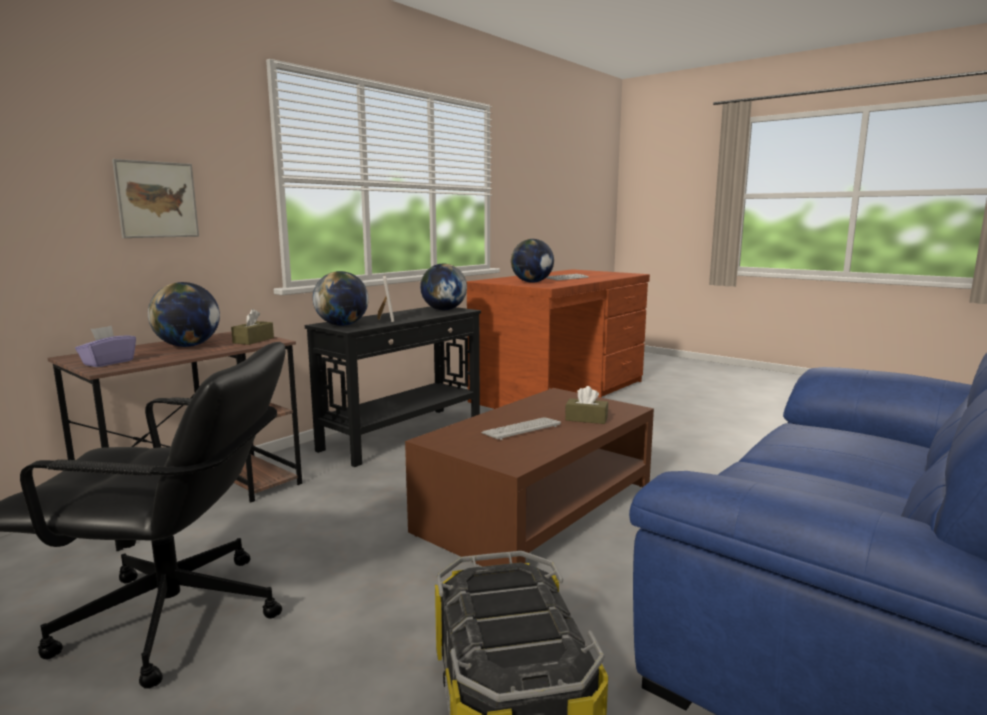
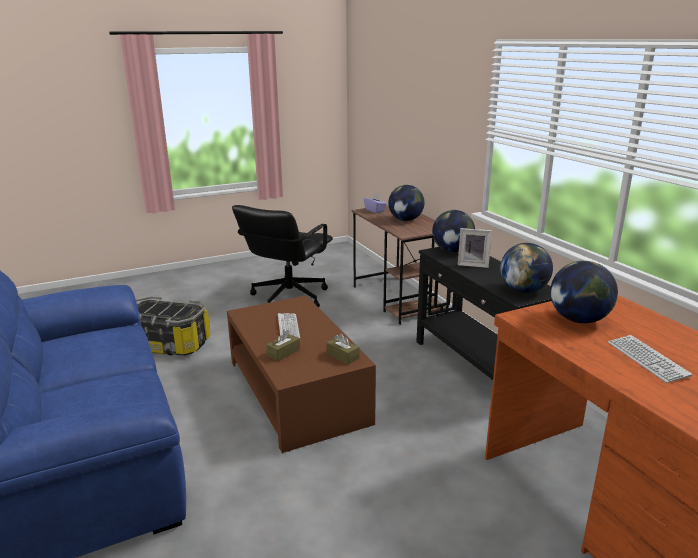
camera: 115 degrees right, 10 degrees up
picture [112,159,199,238] -> none
brown tissue box [231,309,274,345] -> brown tissue box moved to [326,333,359,365]

